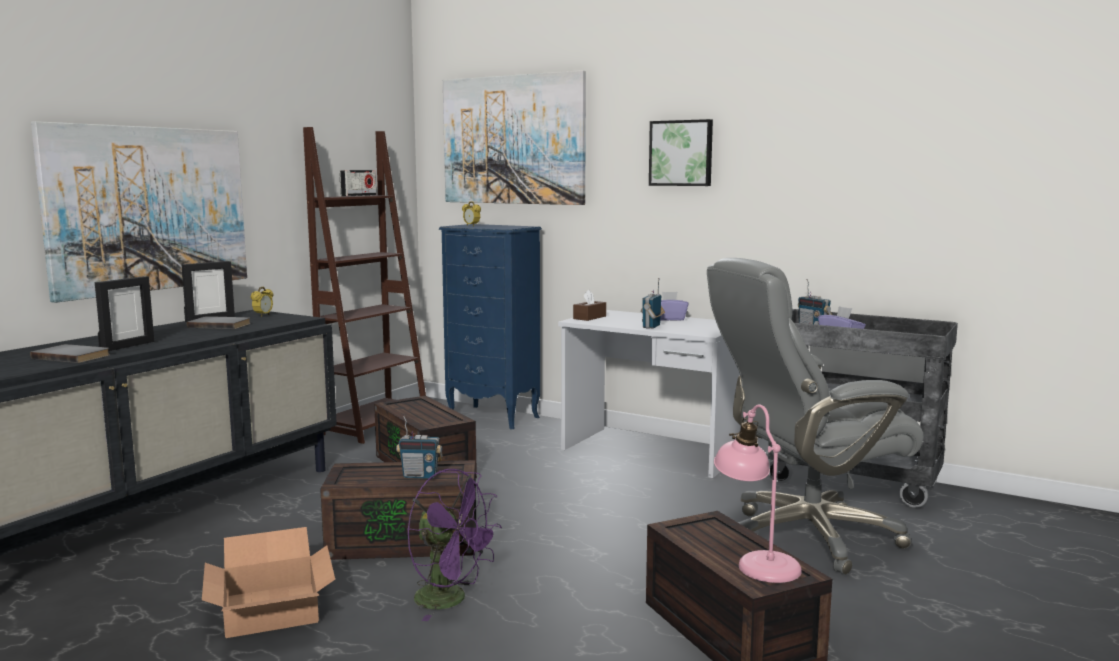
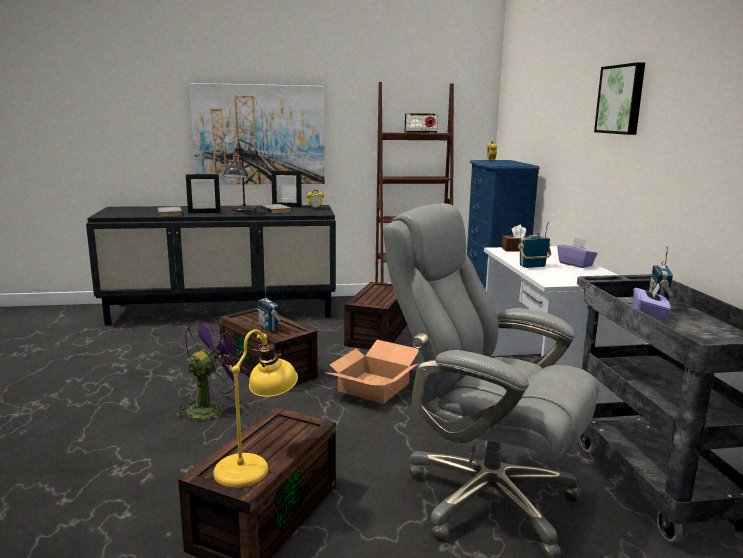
camera: 50 degrees right, 5 degrees up
cardboard box [202,527,335,638] -> cardboard box moved to [327,340,419,404]
purple fan [407,469,502,621] -> purple fan turned 135 degrees counterclockwise [174,319,247,420]
picture [443,70,586,205] -> none
pink table lamp [714,404,802,583] -> yellow table lamp [213,329,298,487]
none -> grey table lamp [223,143,257,212]

